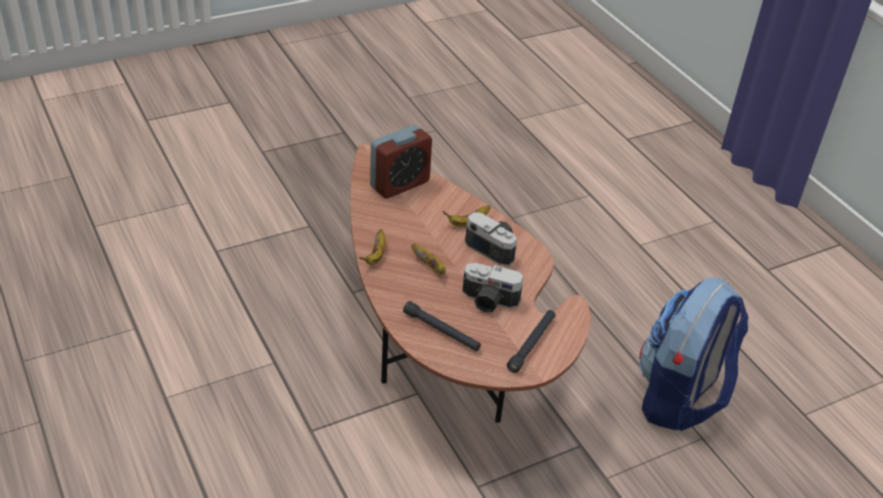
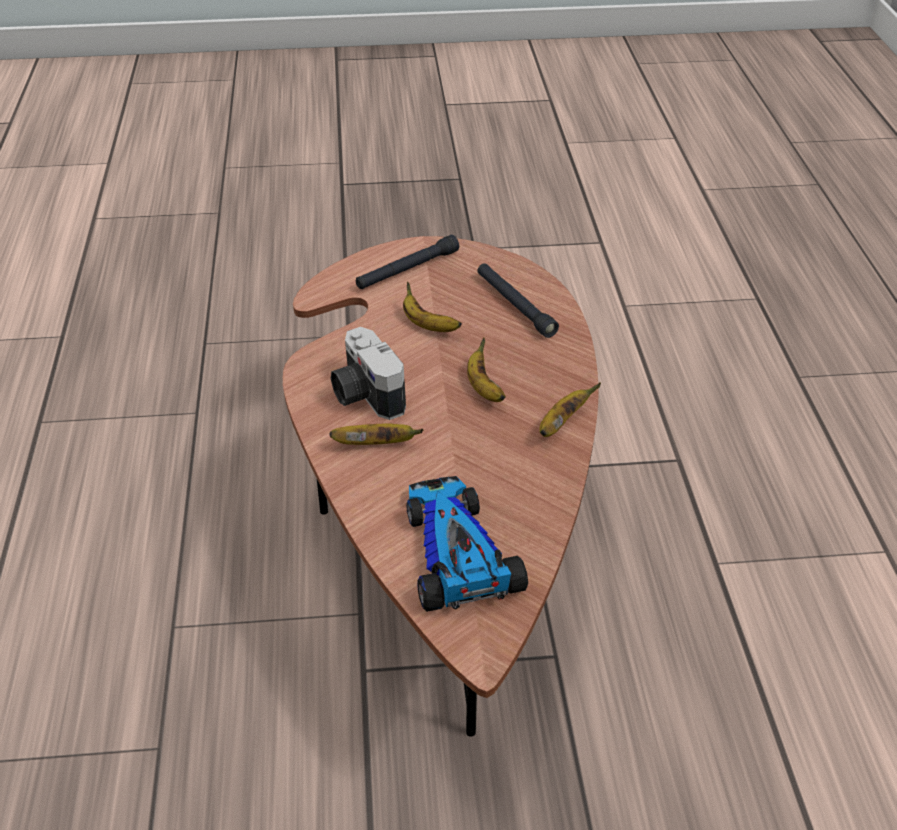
camera: 155 degrees left, 0 degrees up
alarm clock [370,125,432,198] -> toy car [406,476,528,612]
camera [462,263,524,312] -> banana [403,282,462,332]
backpack [639,277,749,431] -> none

